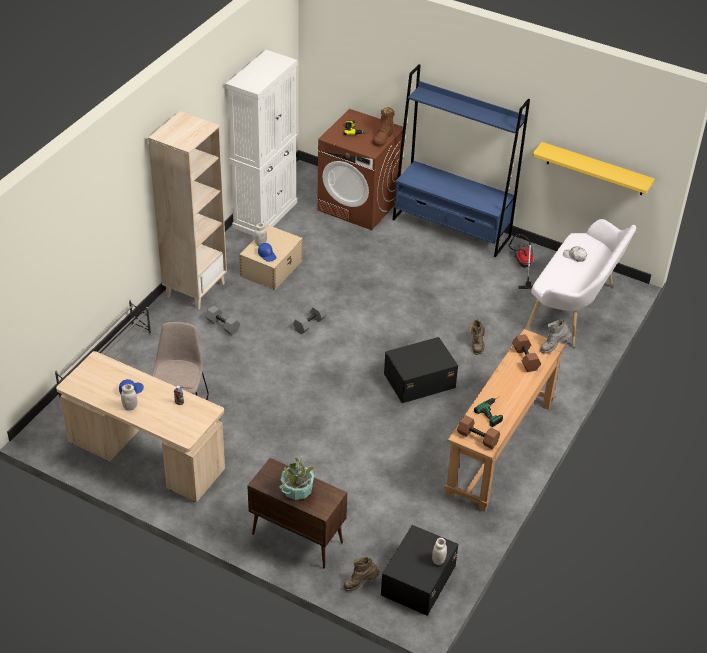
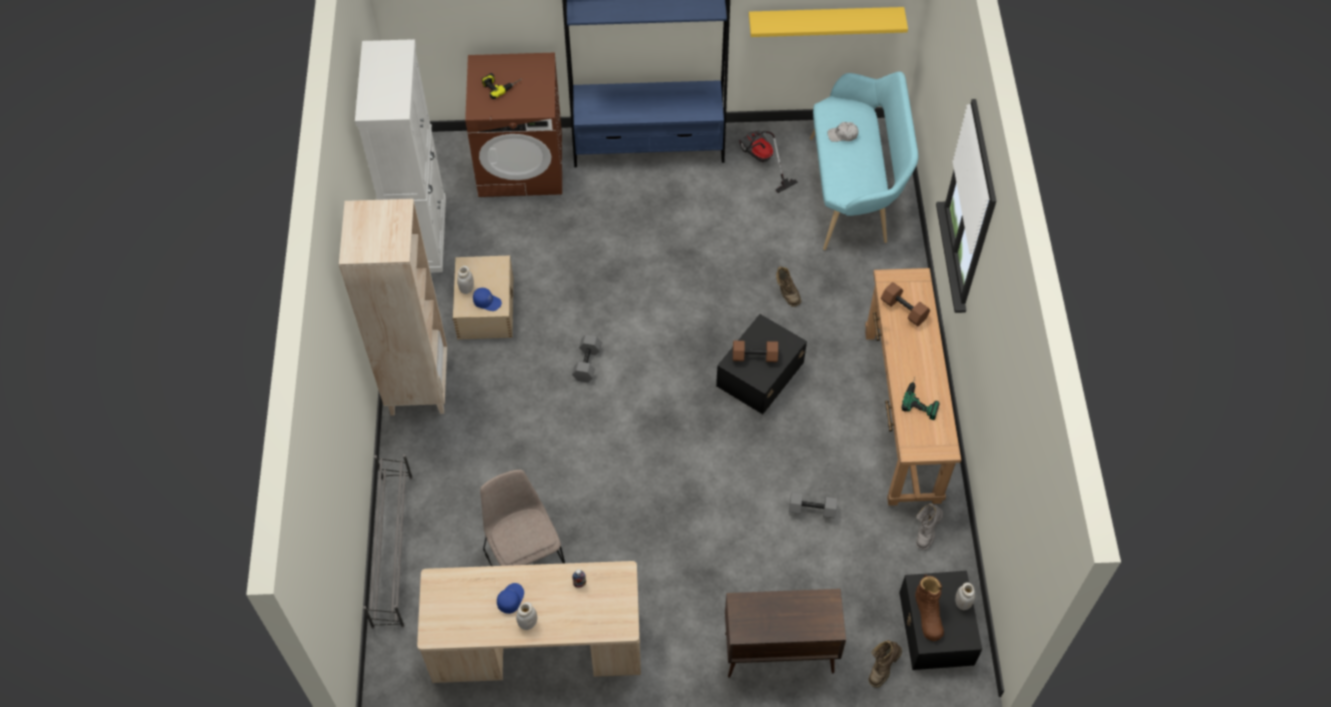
camera: 30 degrees left, 15 degrees up
grey dumbbell [205,305,240,335] -> grey dumbbell moved to [789,492,837,519]
potted plant [280,456,316,500] -> none
brown boot [372,107,394,147] -> brown boot moved to [915,575,944,641]
brown dumbbell [457,415,500,449] -> brown dumbbell moved to [733,341,778,362]
white bench [525,219,636,347] -> turquoise bench [810,71,918,250]
grey boot [540,319,571,354] -> grey boot moved to [916,503,943,550]

